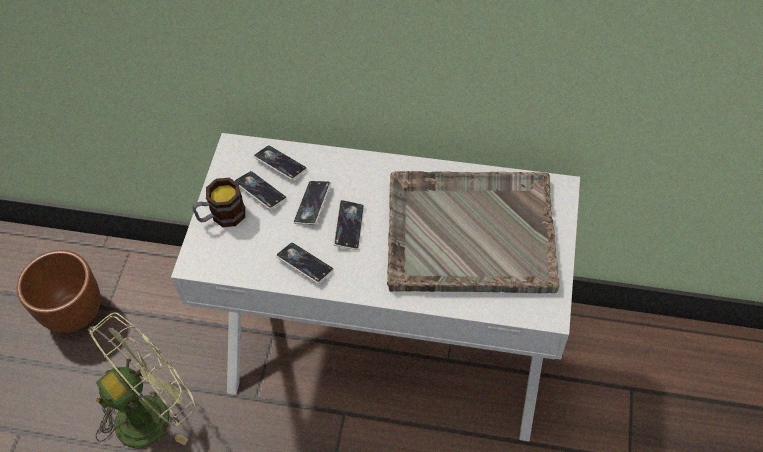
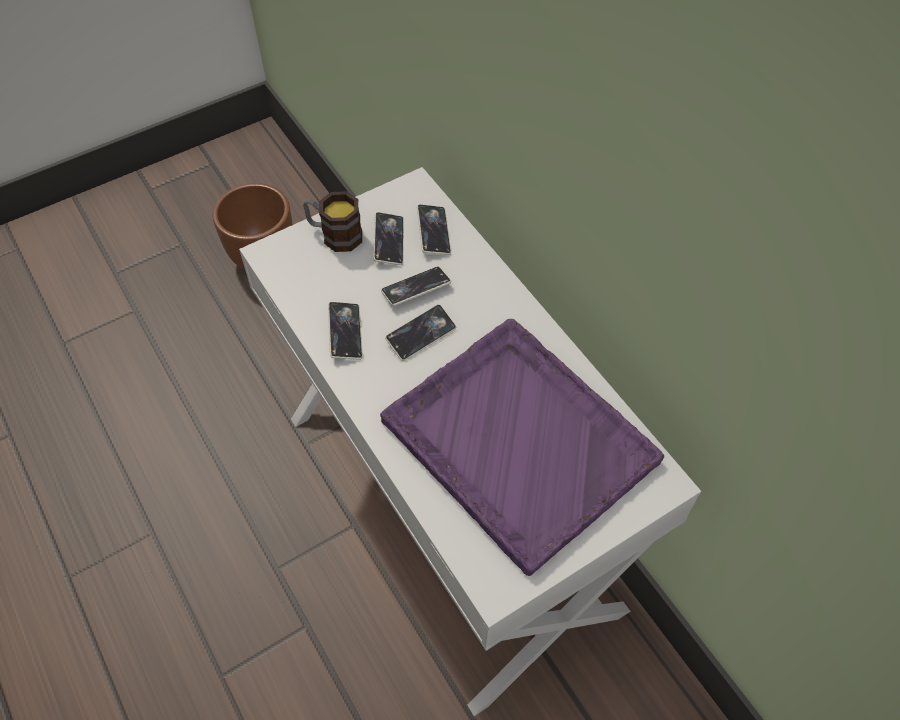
camera: 45 degrees right, 0 degrees up
green fan [87,313,195,448] -> none
grey tray [387,171,559,293] -> purple tray [380,319,664,576]

